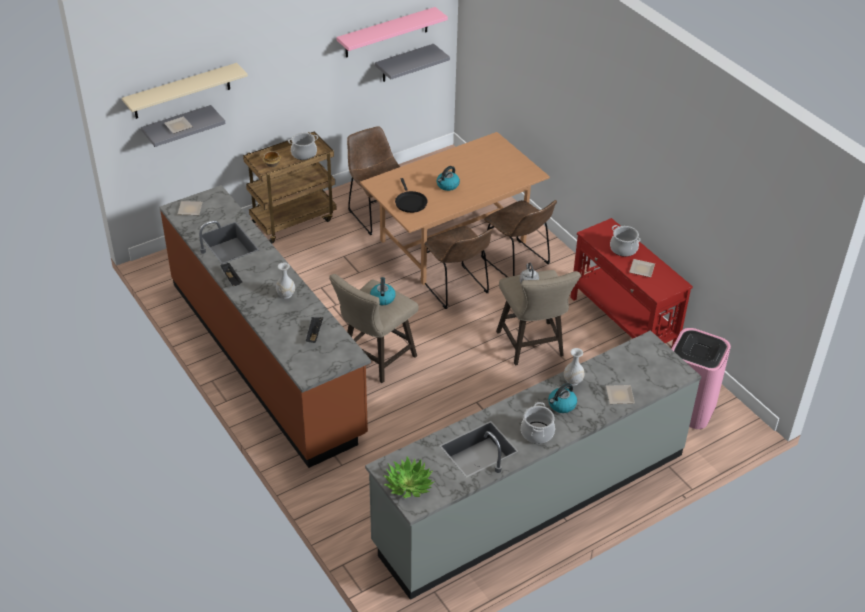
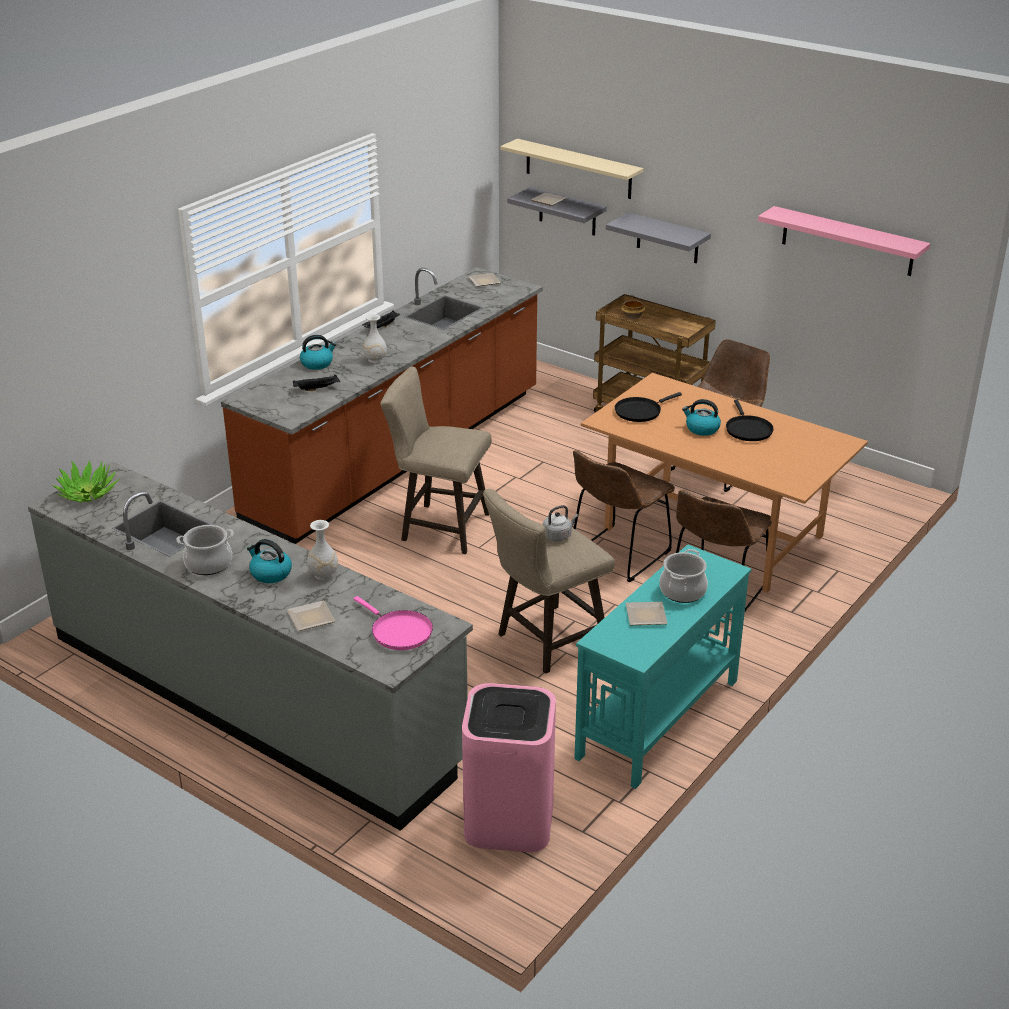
camera: 70 degrees right, 10 degrees down
cooking pot [288,133,318,160] -> none
kettle [370,277,396,305] -> kettle moved to [300,335,336,370]
grey shelf [375,44,450,82] -> grey shelf moved to [606,212,711,264]
red console table [570,218,693,349] -> turquoise console table [574,544,751,789]
none -> pink frying pan [353,596,433,650]
none -> black frying pan [726,400,774,441]

